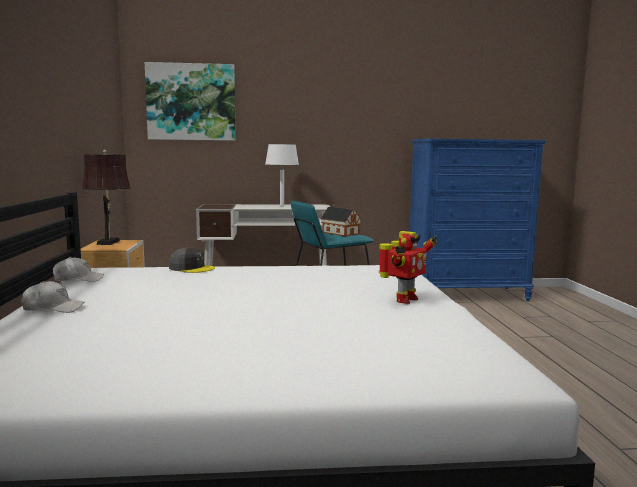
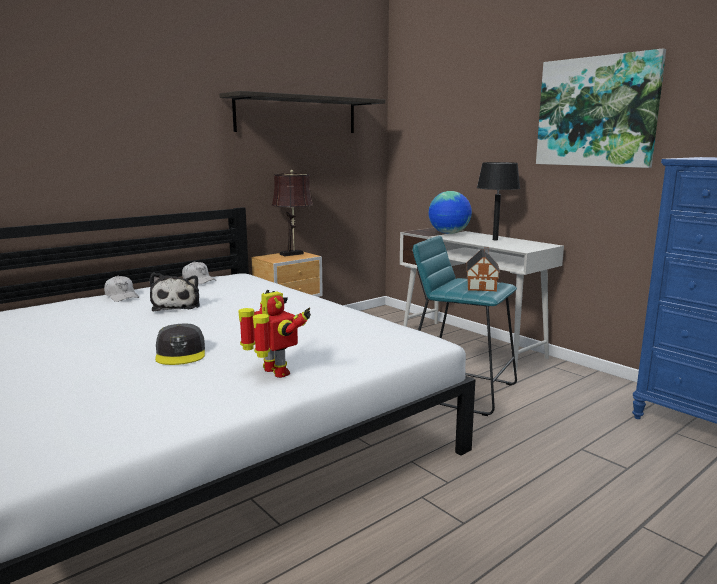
camera: 55 degrees right, 5 degrees up
picture [145,62,236,141] -> picture moved to [536,49,666,168]
grey cap [169,248,215,273] -> grey cap moved to [155,324,205,365]
white table lamp [265,144,299,206] -> black table lamp [477,162,520,240]
toy robot [379,231,437,304] -> toy robot turned 135 degrees counterclockwise [238,290,311,378]
none -> plush toy [150,273,200,311]
none -> shelf [219,91,385,133]
none -> globe [428,191,472,234]

